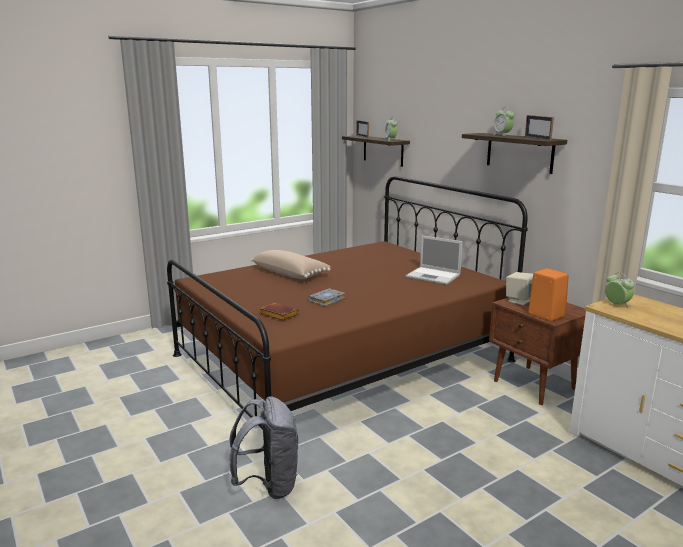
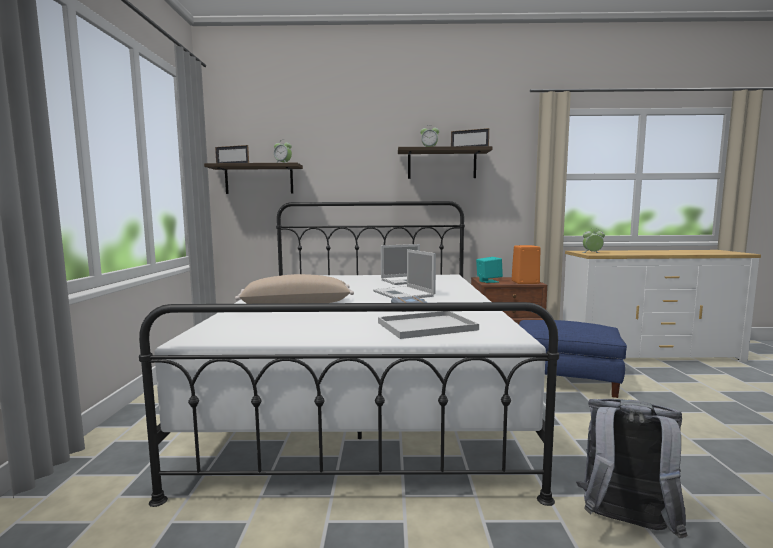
camera: 55 degrees left, 10 degrees down
brown bed [167,176,528,429] -> white bed [139,201,559,507]
brown book [259,303,299,320] -> white tray [378,311,479,339]
beige speaker [506,272,533,305] -> turquoise speaker [476,257,503,283]
none -> laptop [373,249,436,298]
none -> blue ottoman [519,320,627,398]

